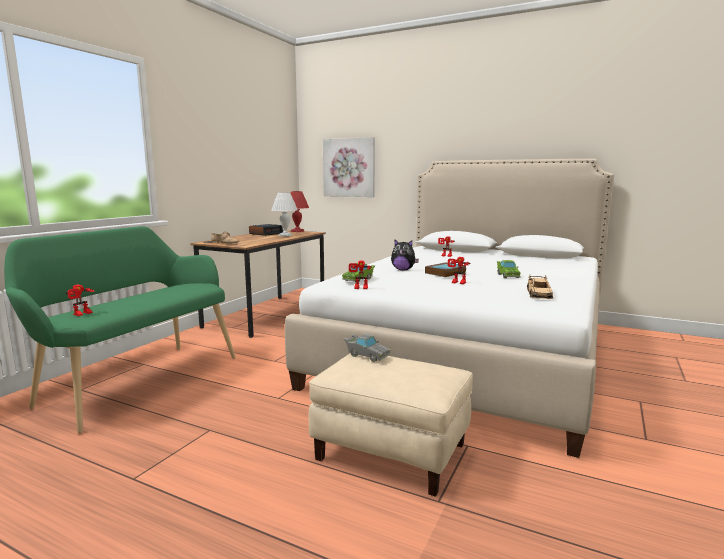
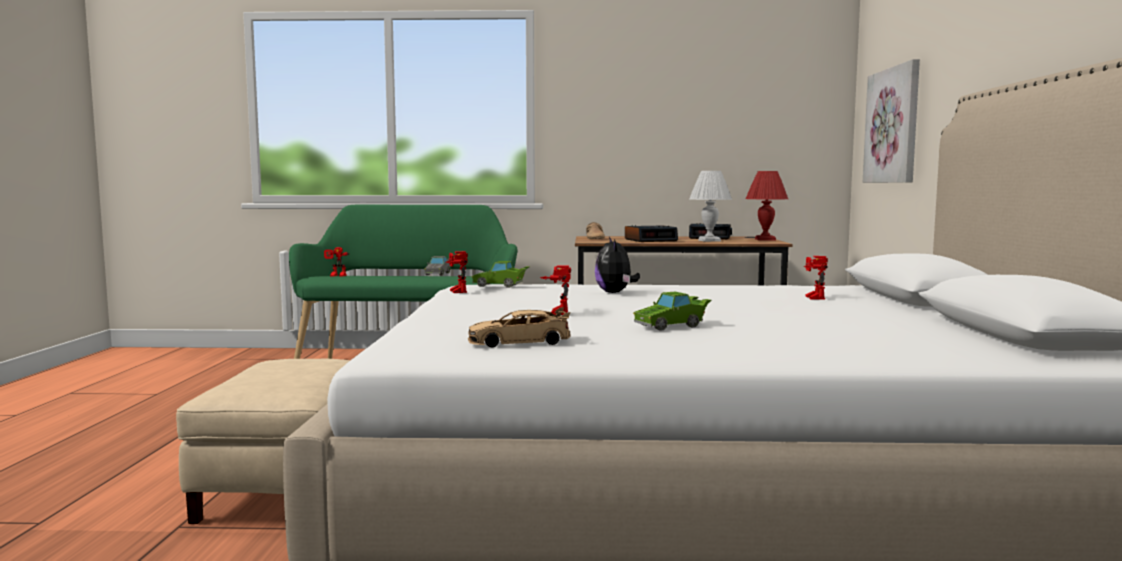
camera: 65 degrees right, 5 degrees down
grey toy car [343,334,391,362] -> grey toy car moved to [424,256,451,275]
book [425,262,466,277] -> none
none -> alarm clock [625,225,678,242]

